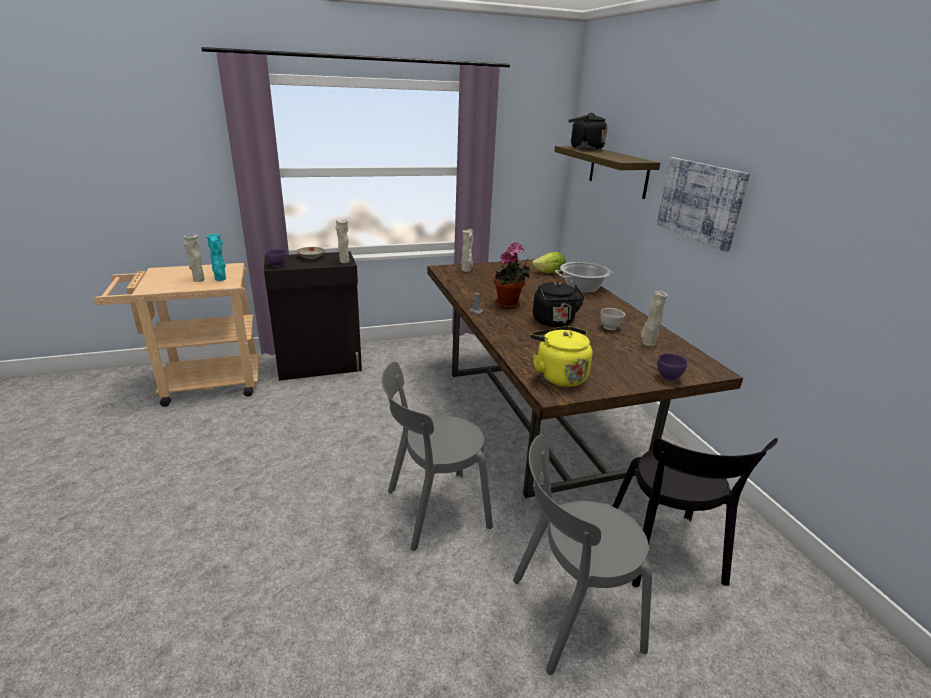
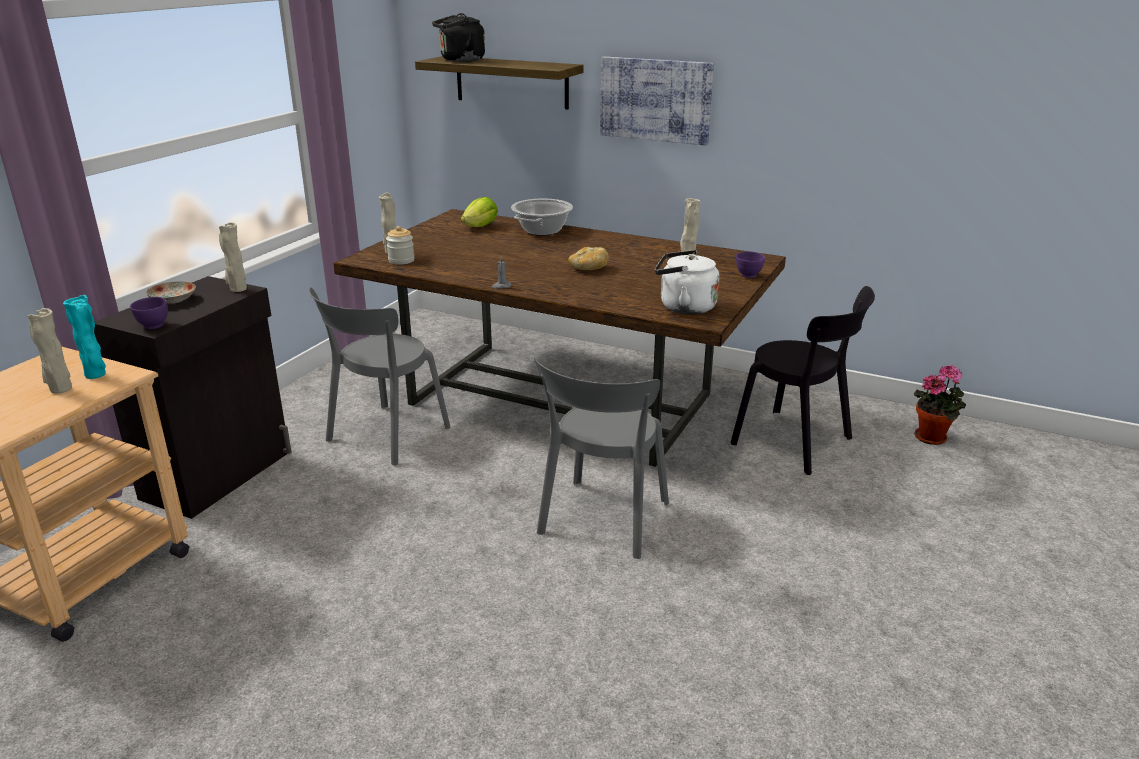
camera: 45 degrees left, 0 degrees up
potted plant [494,242,531,309] -> potted plant moved to [914,365,966,445]
grey chair [513,434,652,675] -> grey chair moved to [309,287,450,466]
yellow kettle [530,326,593,387] -> white kettle [655,250,720,314]
black kettle [533,282,585,327] -> bread [568,247,609,270]
white bowl [600,308,625,330] -> none
none -> jar [386,226,415,265]

